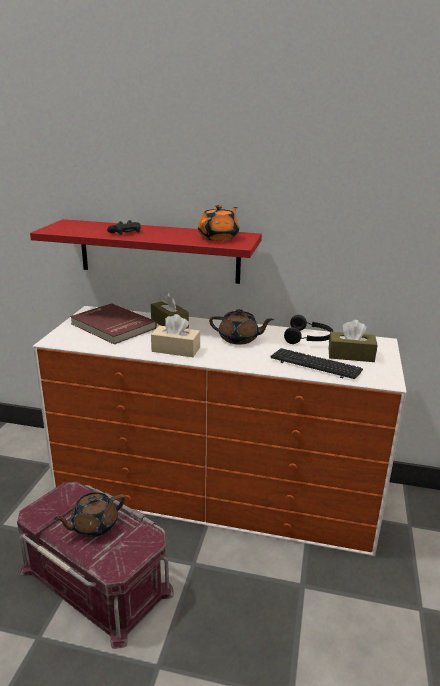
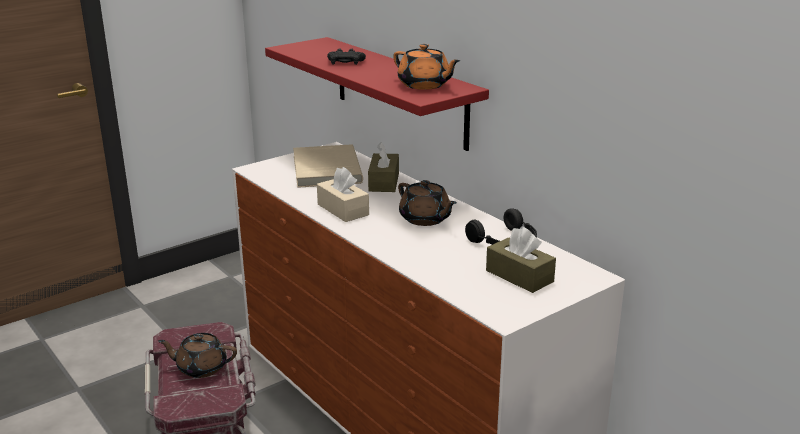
camera: 40 degrees right, 0 degrees up
red book [70,303,157,344] -> beige book [293,144,363,188]
orange teapot [198,205,239,241] -> orange teapot turned 60 degrees clockwise [393,44,461,90]
keyboard [270,348,363,379] -> none

